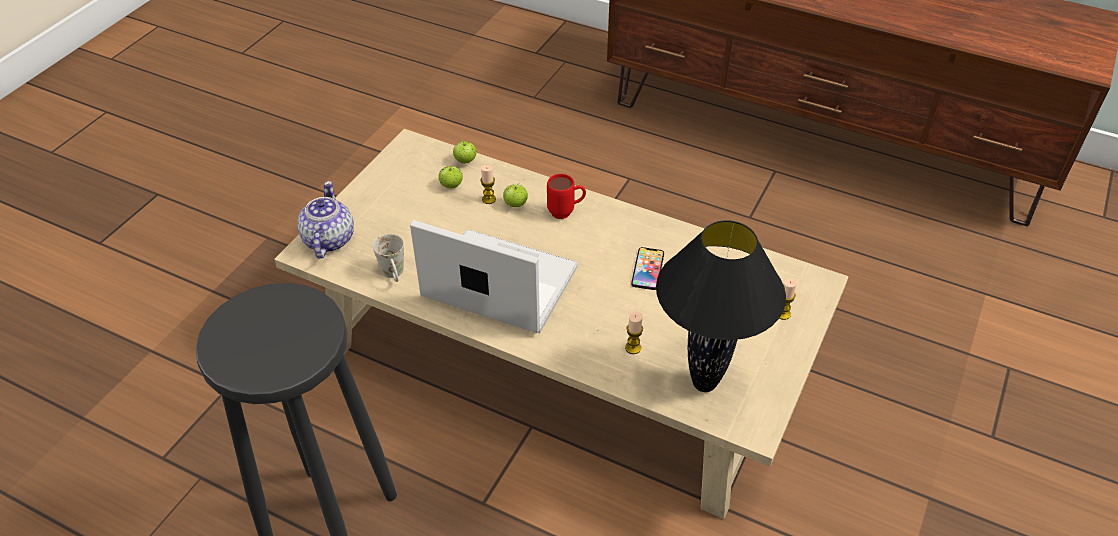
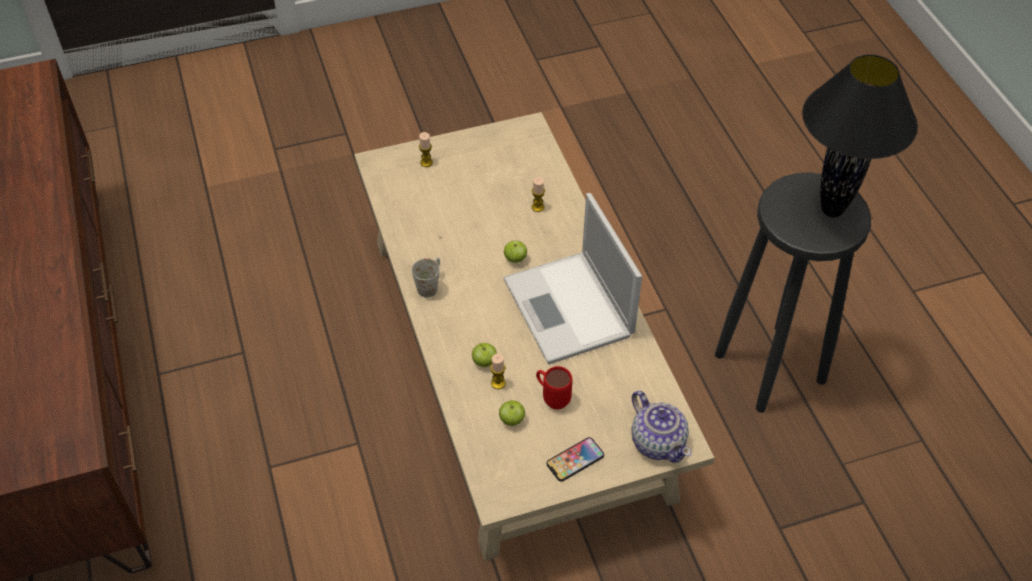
camera: 135 degrees left, 5 degrees up
teapot [297,181,354,259] -> teapot turned 75 degrees counterclockwise [632,391,691,463]
white mug [373,234,404,282] -> white mug moved to [412,257,440,298]
apple [453,139,477,164] -> apple moved to [504,241,527,263]
red mug [547,174,586,219] -> red mug moved to [536,366,572,410]
phone [631,247,664,290] -> phone moved to [547,437,604,482]
black table lamp [656,220,786,392] -> black table lamp moved to [802,54,918,217]

